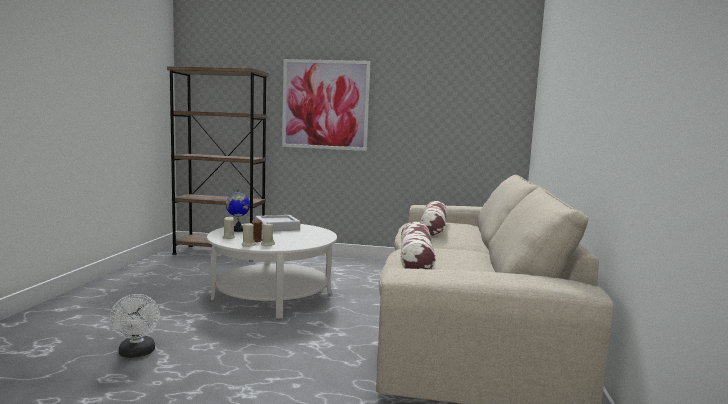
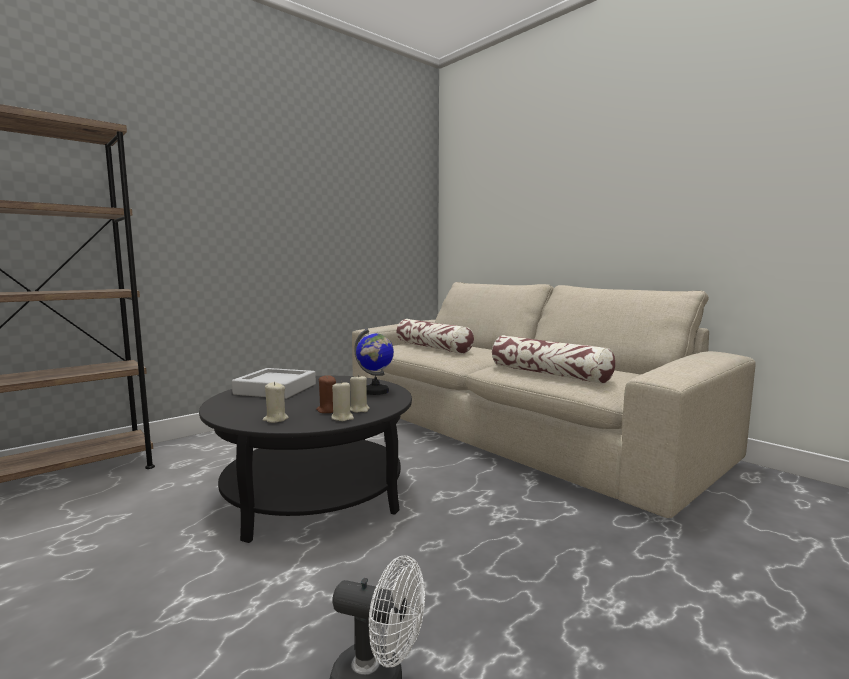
camera: 50 degrees left, 0 degrees up
white coffee table [207,223,337,319] -> black coffee table [199,376,412,543]
globe [226,189,250,232] -> globe moved to [354,328,394,395]
picture [282,59,371,151] -> none

